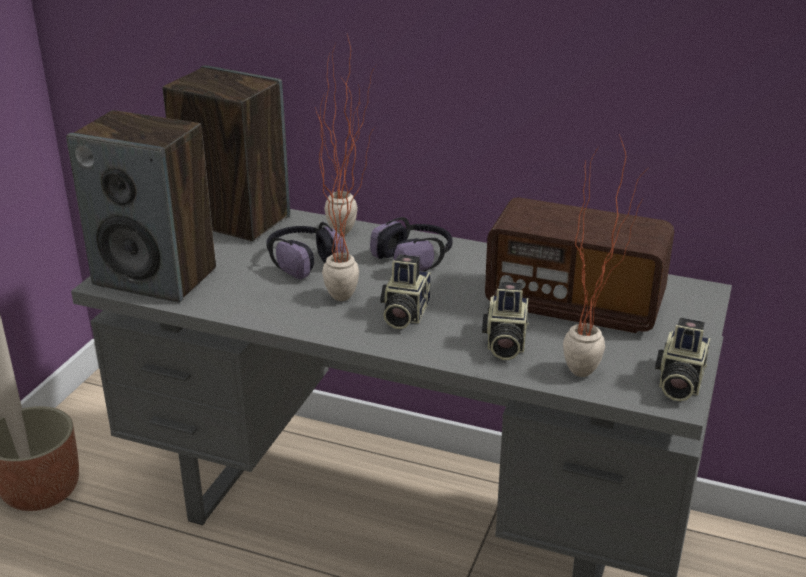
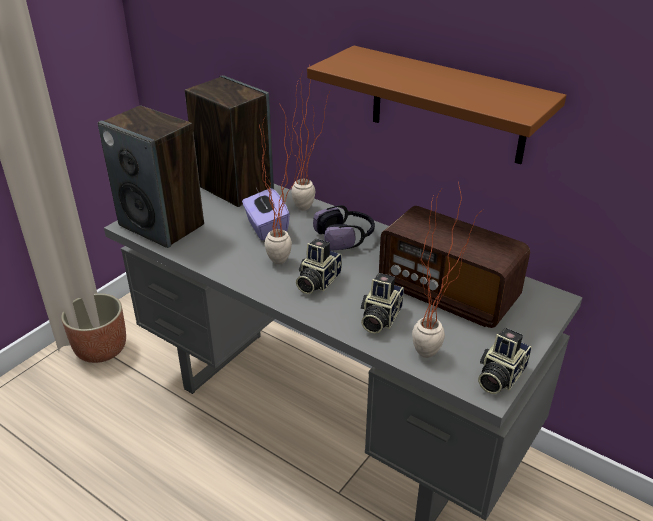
camera: 15 degrees right, 5 degrees up
headphones [266,222,346,280] -> purple tissue box [242,188,290,241]
none -> brown shelf [307,46,566,164]

